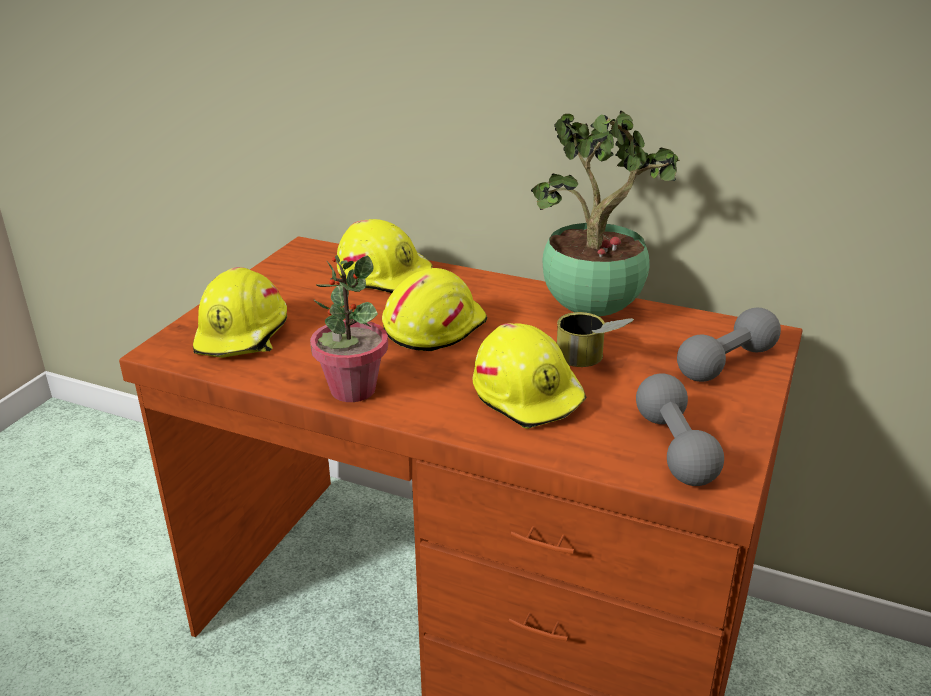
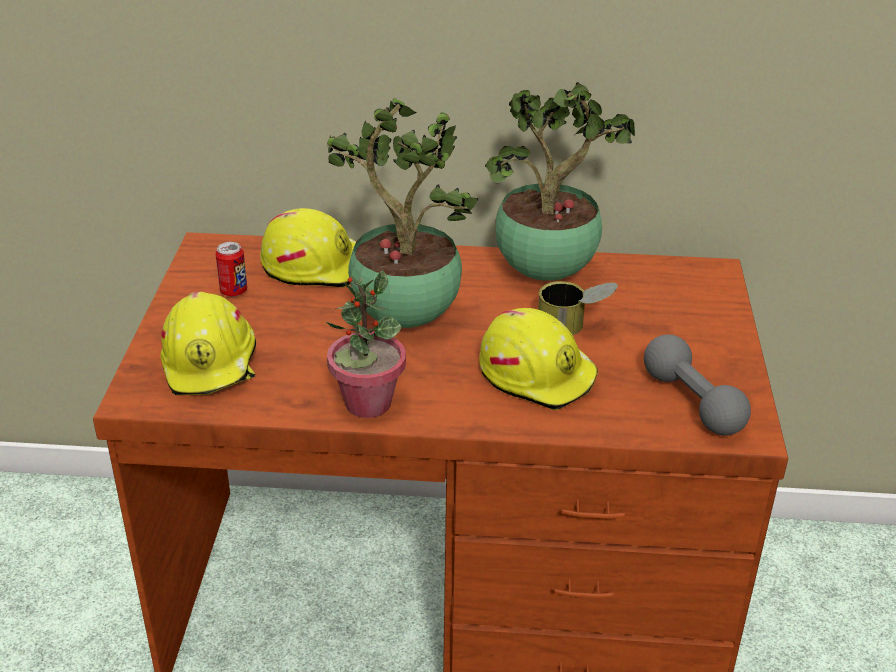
camera: 20 degrees left, 5 degrees up
yellow hard hat [382,268,487,351] -> potted plant [327,98,478,328]
grey dumbbell [677,308,781,382] -> none
none -> can [215,242,247,297]

